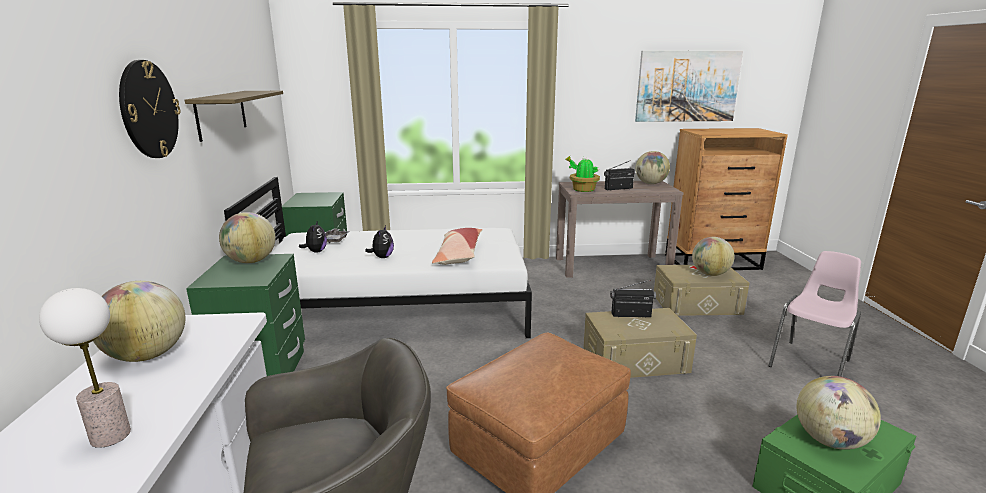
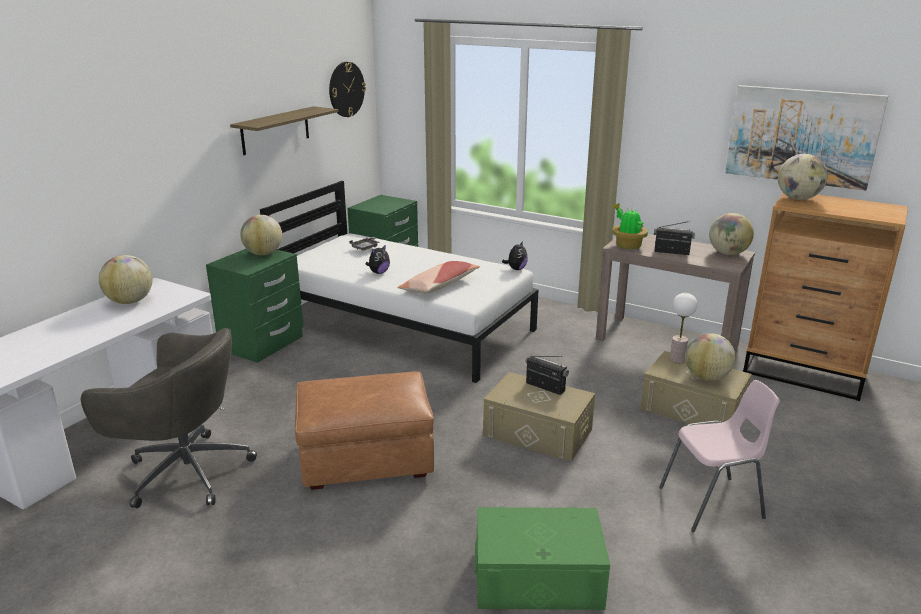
camera: 35 degrees right, 5 degrees up
table lamp [39,288,131,448] -> table lamp moved to [670,293,697,363]
wall clock [119,60,180,158] -> wall clock moved to [329,62,366,117]
plush toy [299,220,327,253] -> plush toy moved to [502,241,528,270]
globe [797,376,881,450] -> globe moved to [778,154,828,200]

